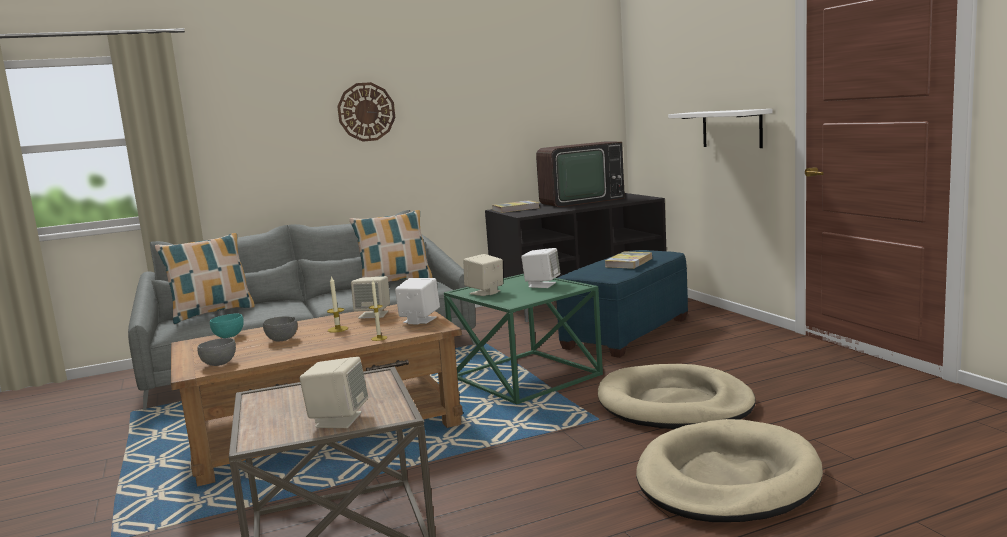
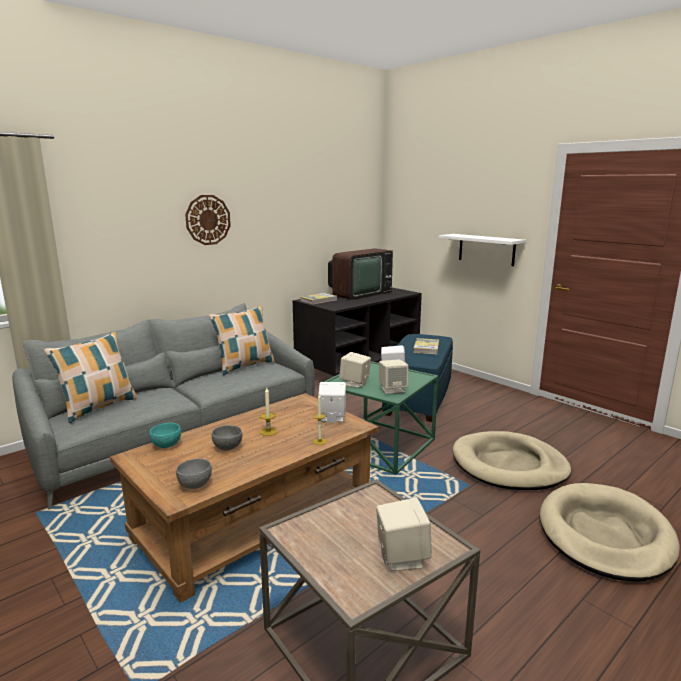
camera: 20 degrees left, 5 degrees up
beige speaker [351,276,390,319] -> beige speaker moved to [379,359,408,394]

